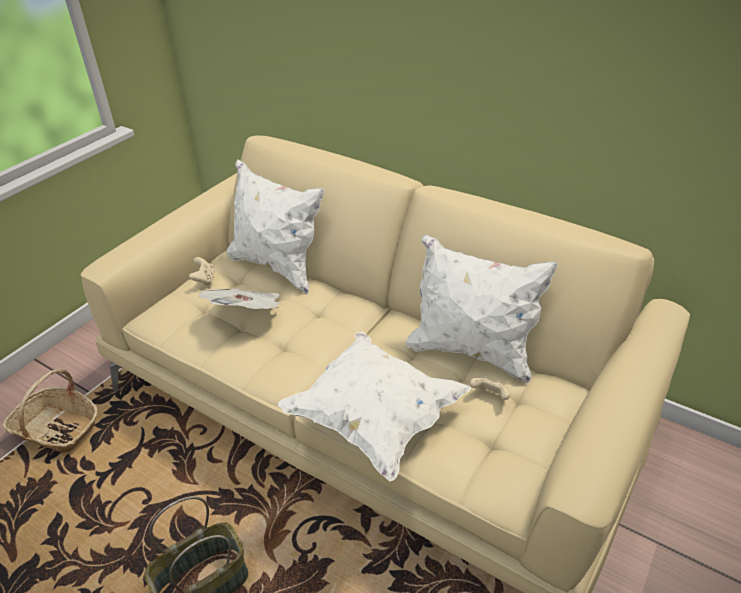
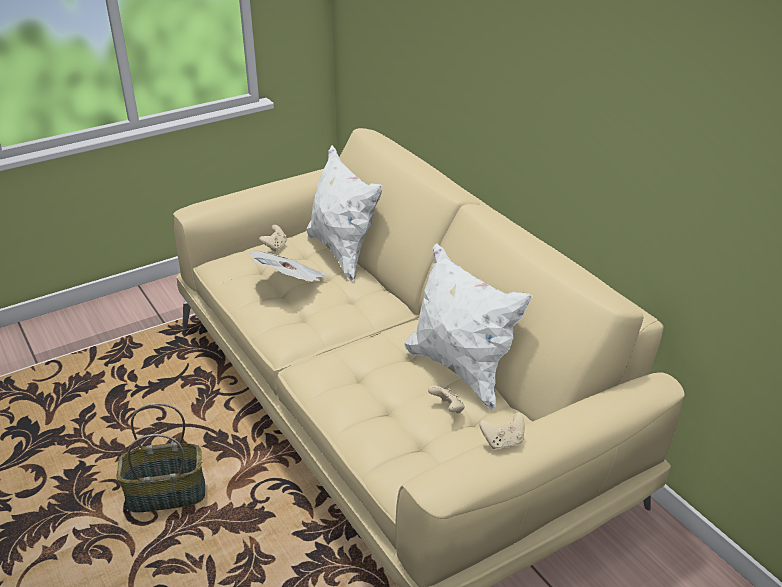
camera: 25 degrees right, 5 degrees down
basket [3,369,98,453] -> none
white pillow [278,332,471,481] -> none
none -> beige game controller [479,412,524,449]

